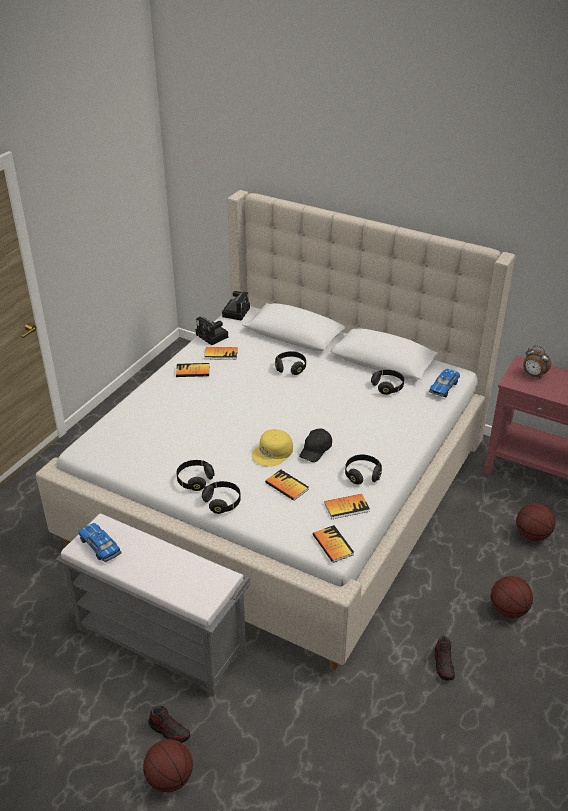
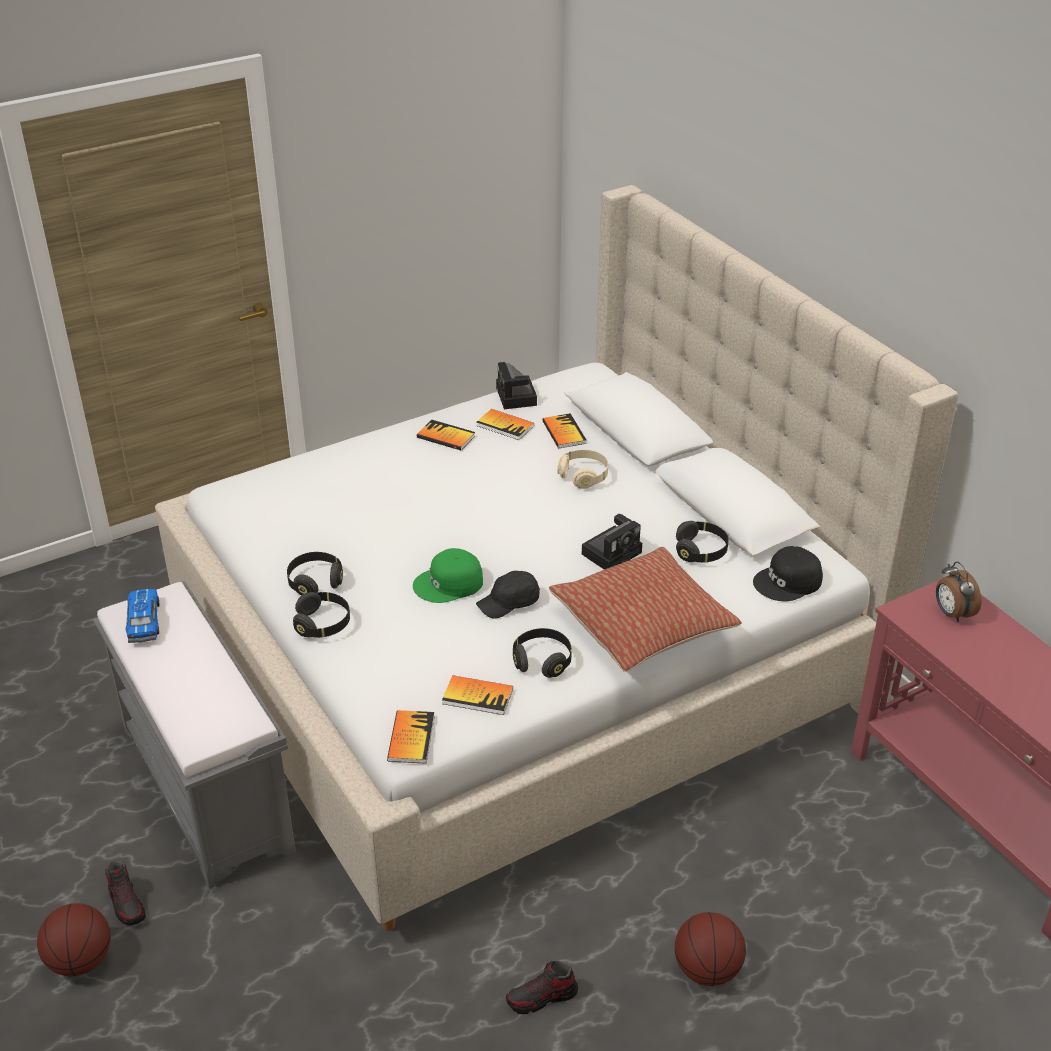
camera: 30 degrees right, 0 degrees up
camera [222,291,250,321] -> camera moved to [582,514,642,570]
yellow cap [252,429,293,466] -> green cap [413,548,483,603]
book [265,469,309,501] -> book moved to [542,413,586,448]
black headphones [275,351,306,375] -> beige headphones [557,450,608,489]
toy car [429,369,460,397] -> black cap [753,546,823,602]
shoe [434,635,455,681] -> shoe turned 45 degrees clockwise [506,961,578,1014]
basketball [516,503,555,541] -> none
none -> pillow [549,547,742,672]

